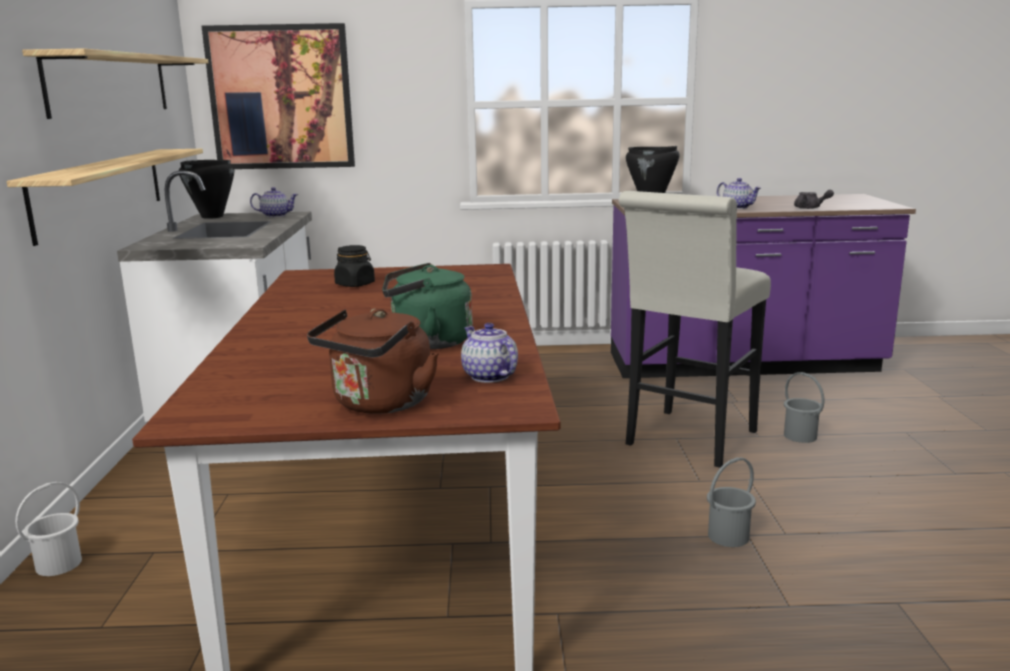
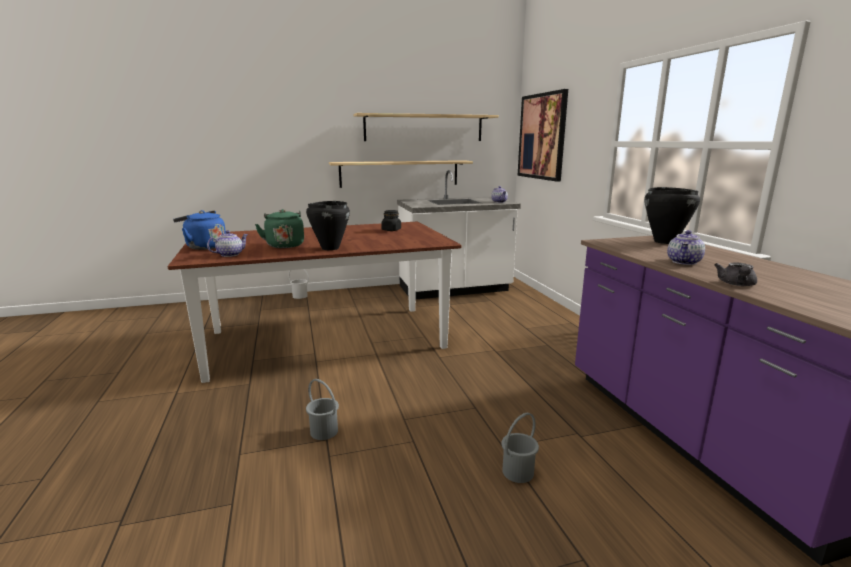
camera: 75 degrees right, 0 degrees up
black cooking pot [179,160,234,219] -> black cooking pot moved to [306,201,350,250]
brown kettle [307,308,438,414] -> blue kettle [173,210,226,250]
white stool [619,191,771,468] -> none

